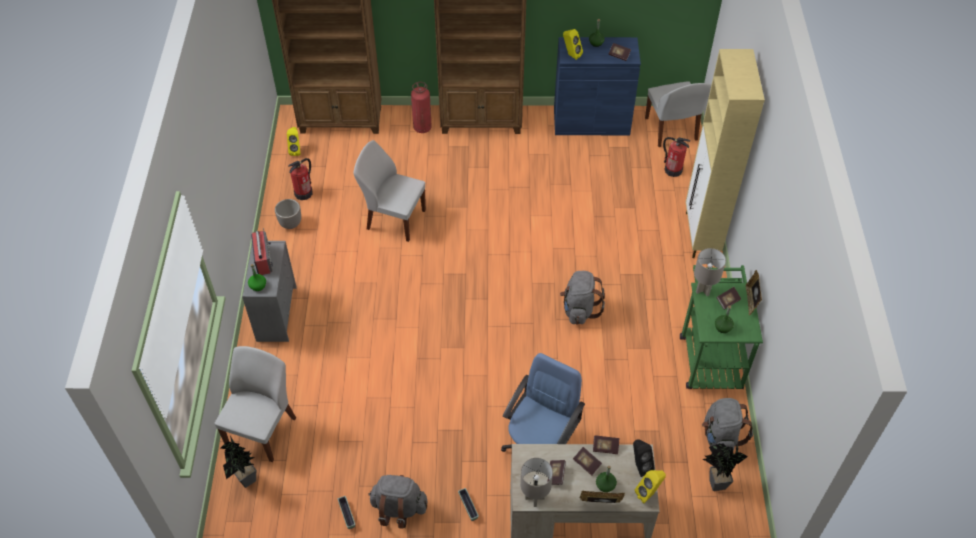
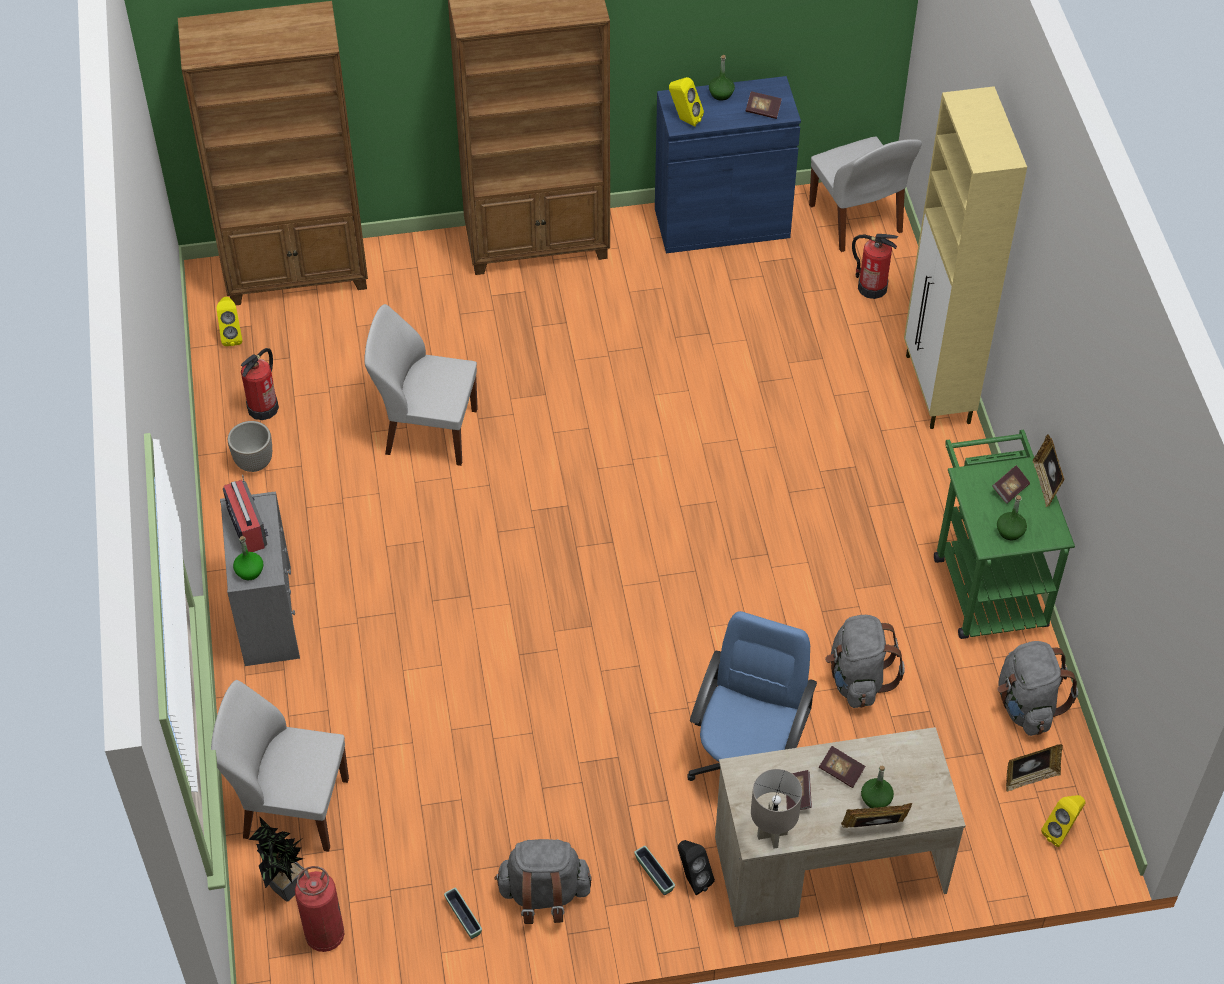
camera: 10 degrees left, 0 degrees up
white chair [215,346,296,462] -> white chair turned 90 degrees counterclockwise [211,680,349,852]
fire extinguisher [411,82,432,133] -> fire extinguisher moved to [295,866,344,952]
grey backpack [560,271,605,325] -> grey backpack moved to [825,615,905,708]
book [593,435,619,454] -> none
black speaker [633,439,655,477] -> black speaker moved to [678,840,715,895]
yellow speaker [635,470,666,503] -> yellow speaker moved to [1041,795,1085,847]
grey table lamp [694,248,726,296] -> none
potted plant [703,443,748,491] -> picture frame [1006,744,1063,792]

